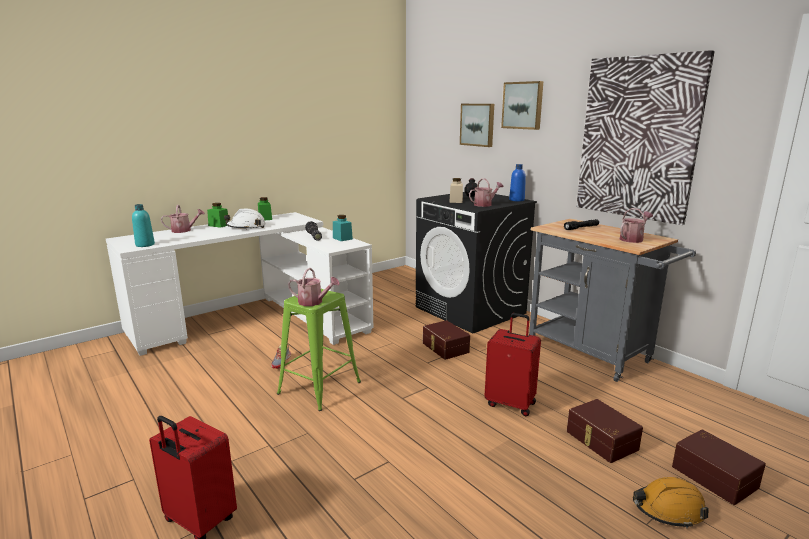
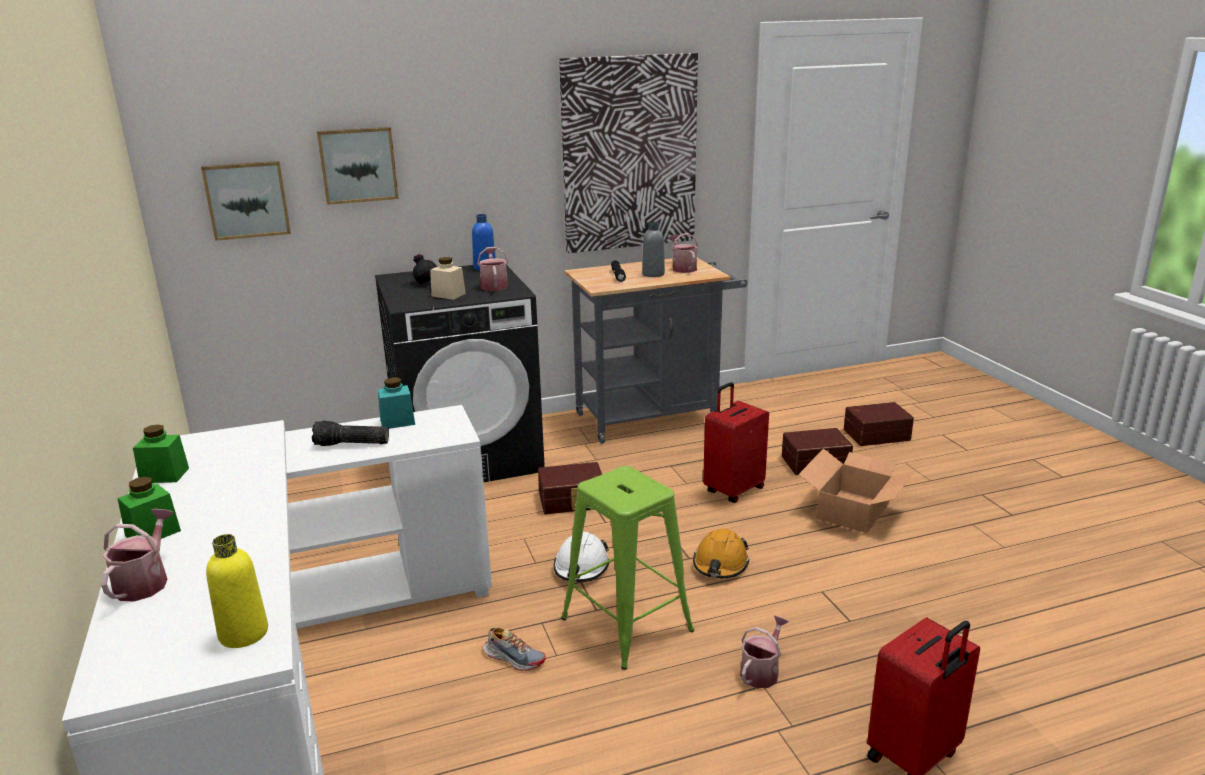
camera: 70 degrees left, 5 degrees up
turquoise bottle [132,204,155,247] -> yellow bottle [206,534,268,648]
white hard hat [224,209,266,230] -> white hard hat moved to [554,532,609,582]
watering can [288,268,340,306] -> watering can moved to [740,615,789,688]
picture [501,81,543,130] -> picture moved to [201,161,291,241]
orange hard hat [633,477,708,529] -> orange hard hat moved to [693,529,749,578]
none -> grey bottle [642,222,665,277]
none -> cardboard box [799,448,915,533]

